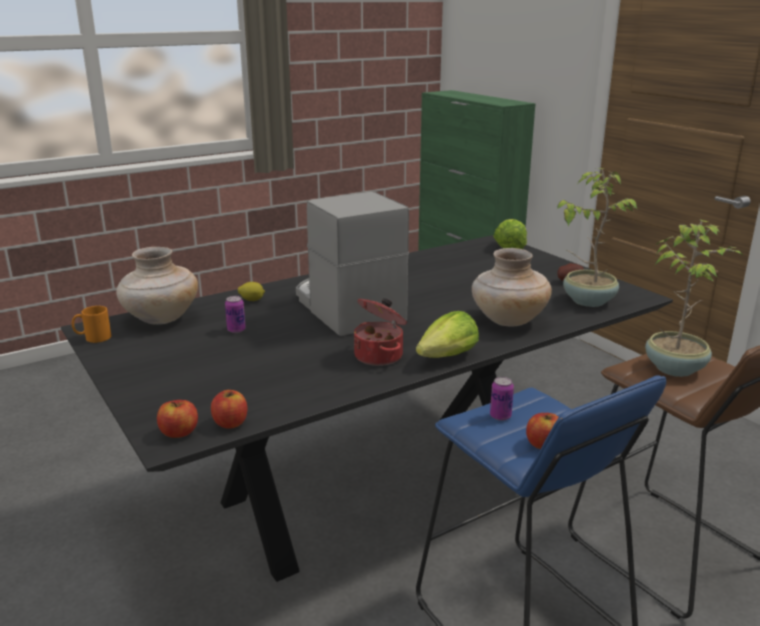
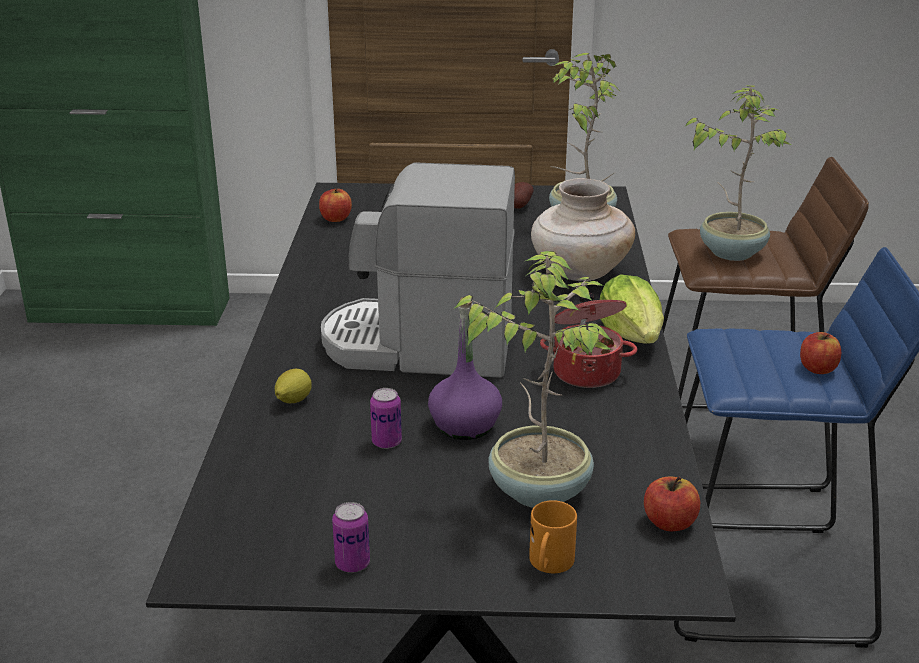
camera: 55 degrees left, 5 degrees up
orange mug [72,306,111,343] -> orange mug moved to [529,500,577,573]
beige vase [116,247,198,325] -> none
apple [157,400,198,438] -> apple moved to [319,189,352,222]
can [490,377,514,421] -> can moved to [332,502,370,573]
lettuce [493,219,527,249] -> none
none -> purple bottle [428,297,502,440]
none -> potted plant [455,251,612,508]

